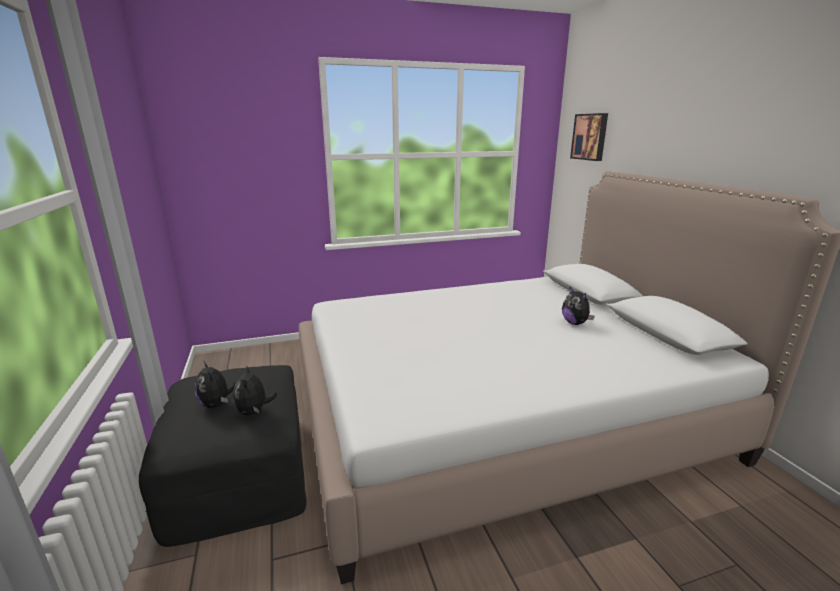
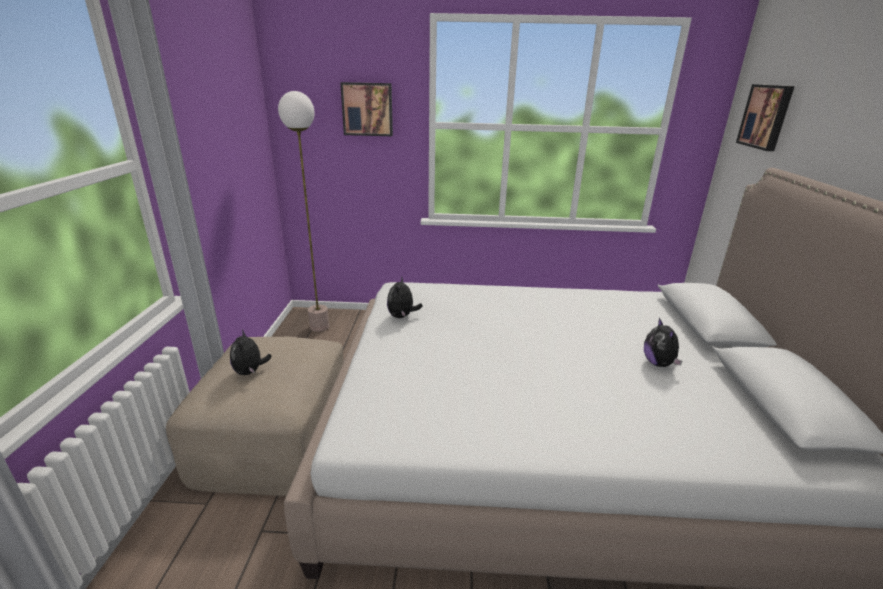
camera: 20 degrees right, 5 degrees up
black ottoman [139,365,307,547] -> beige ottoman [166,336,344,496]
plush toy [233,365,277,415] -> plush toy moved to [387,276,422,318]
none -> floor lamp [278,91,329,332]
none -> picture [340,82,393,136]

